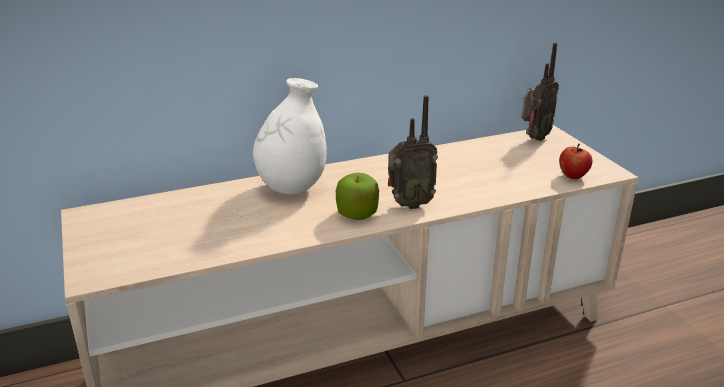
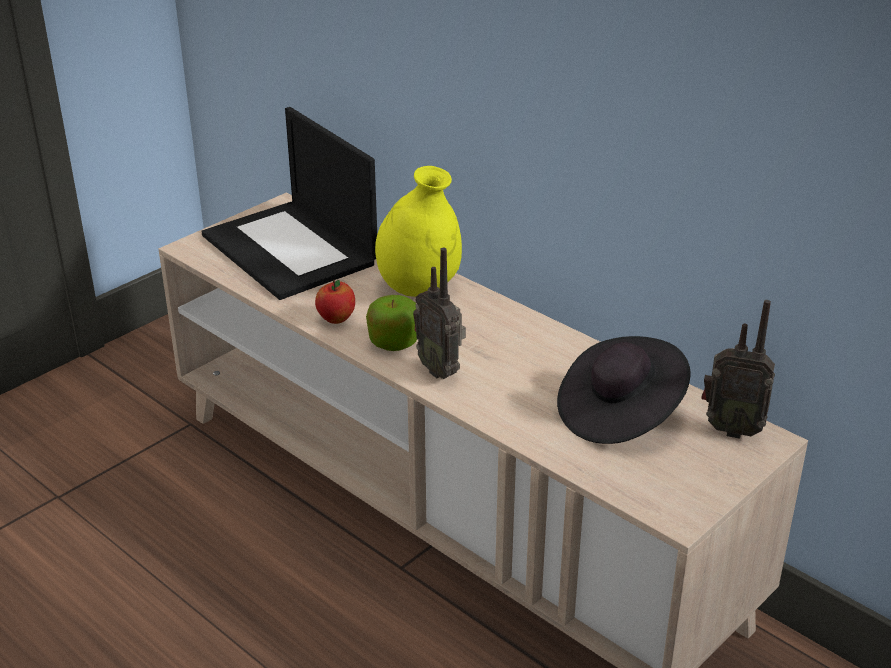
camera: 65 degrees right, 5 degrees up
white vase [253,78,326,194] -> yellow vase [375,166,462,297]
apple [559,143,592,179] -> apple moved to [315,280,355,324]
none -> laptop [202,107,377,300]
none -> black hat [557,336,690,444]

